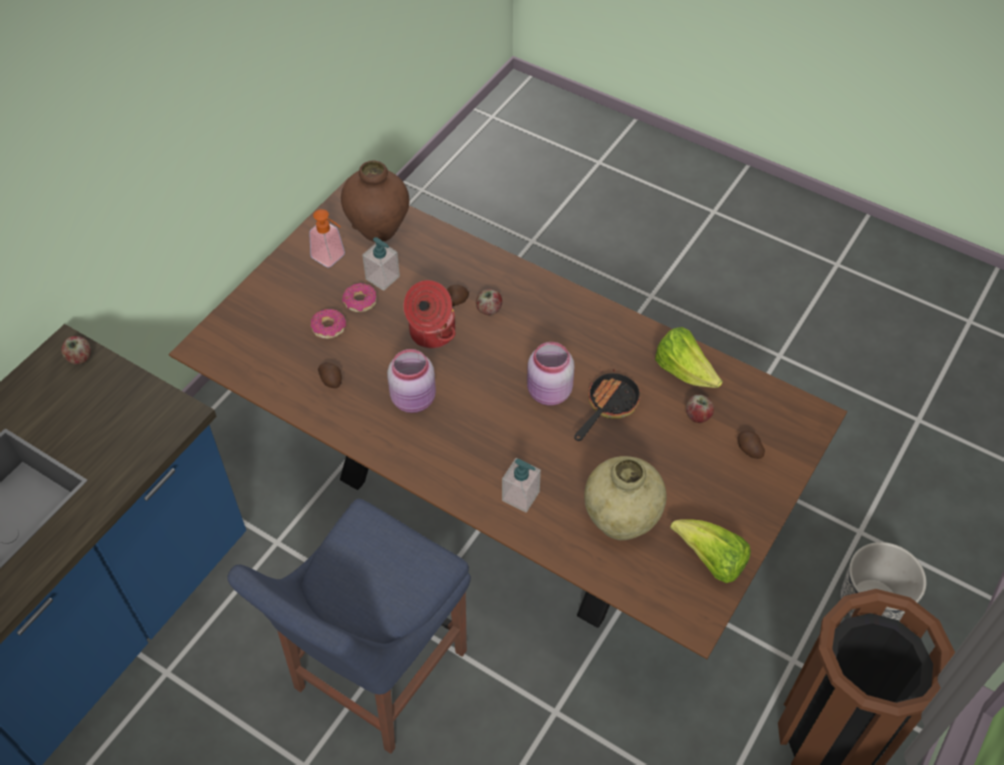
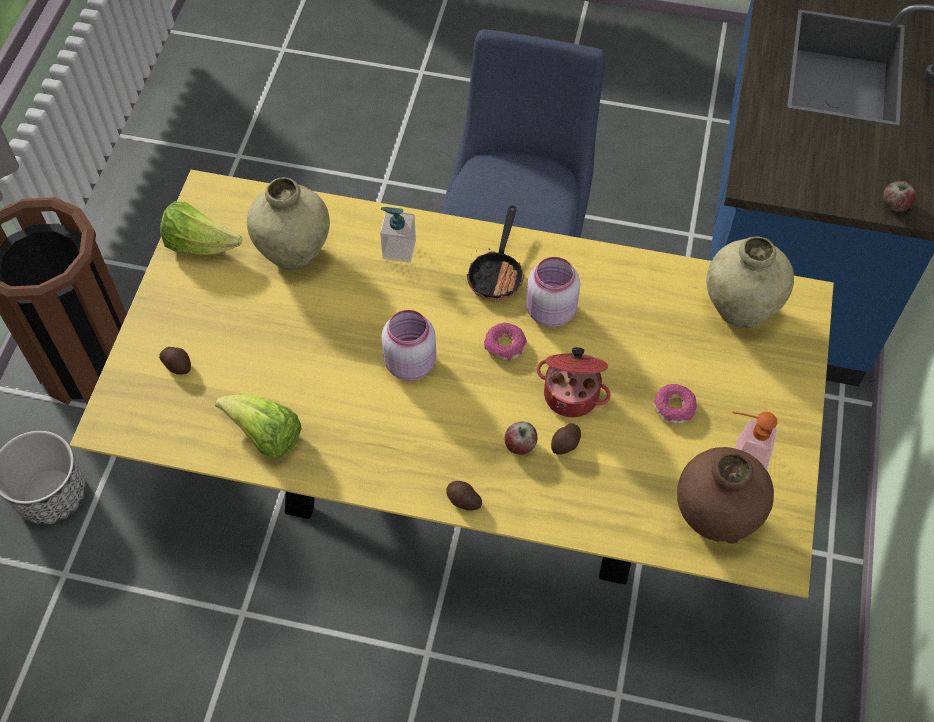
camera: 160 degrees right, 5 degrees up
brown dining table [169,180,847,659] -> yellow dining table [69,170,834,598]
donut [311,309,346,339] -> donut moved to [484,322,527,361]
potato [318,362,342,388] -> potato moved to [446,481,482,511]
soap dispenser [362,237,400,291] -> none
frying pan [574,365,641,441] -> frying pan moved to [467,205,524,302]
apple [686,394,714,423] -> none
none -> beige vase [706,237,794,329]

